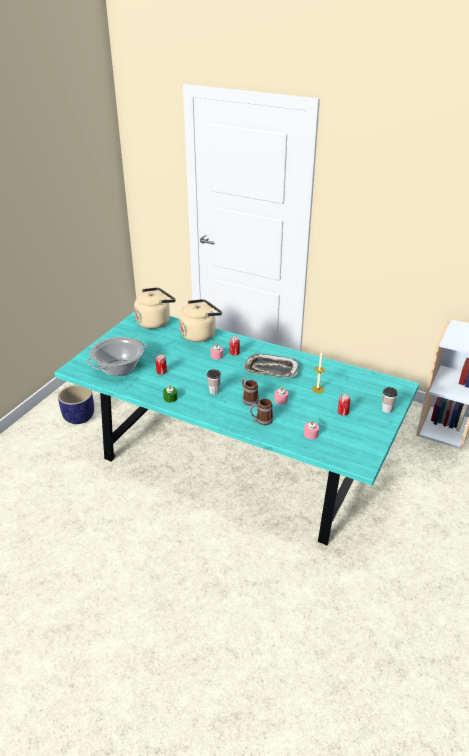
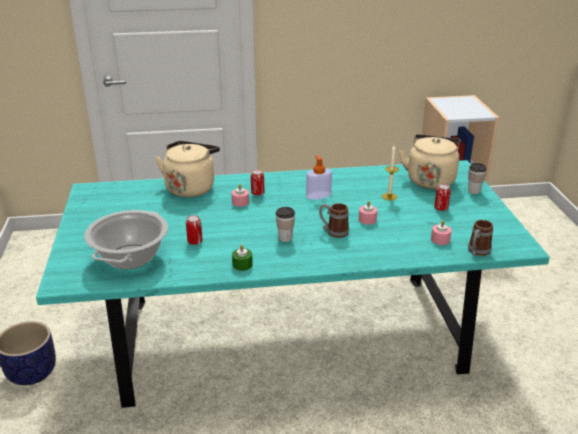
camera: 35 degrees left, 5 degrees down
beige kettle [134,287,176,329] -> beige kettle moved to [399,134,461,189]
tray [244,354,299,378] -> soap dispenser [306,155,332,200]
mug [250,398,273,425] -> mug moved to [468,220,493,256]

